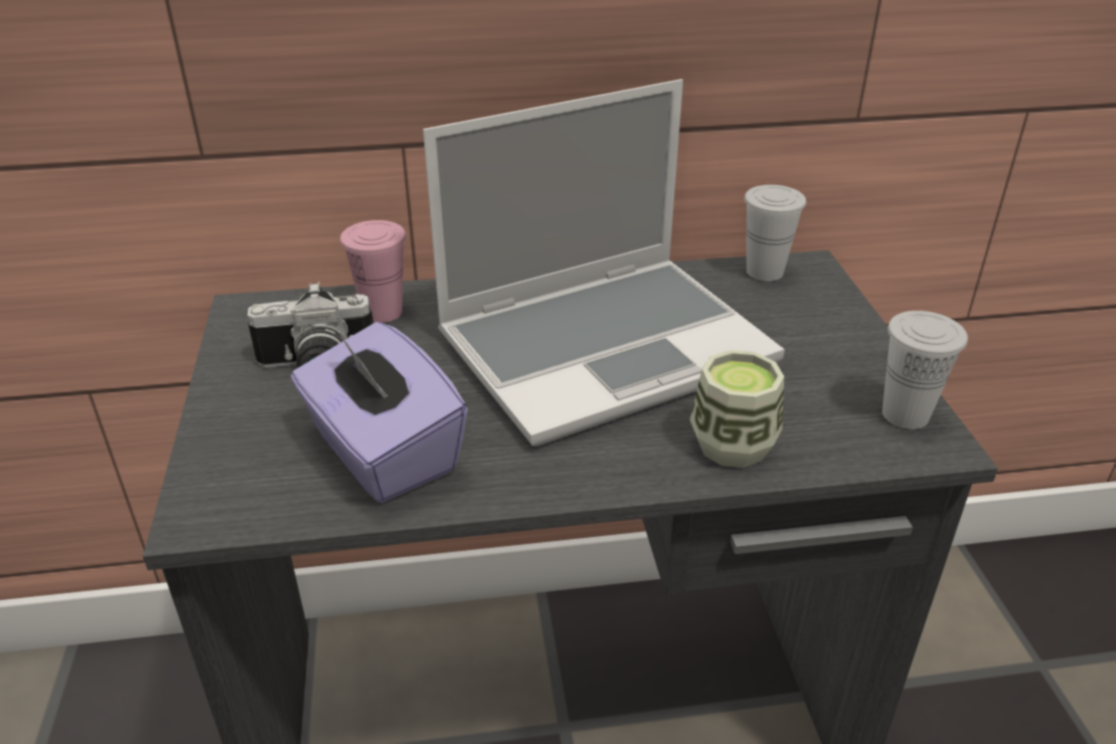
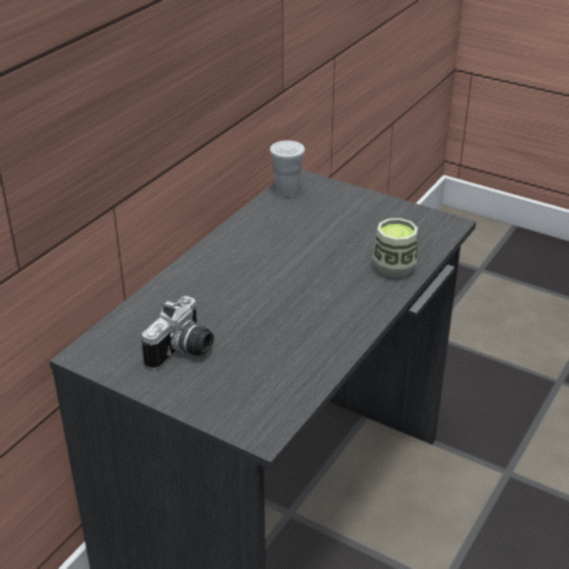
camera: 50 degrees left, 0 degrees up
purple tissue box [291,322,468,503] -> none
pink cup [340,220,406,323] -> none
laptop [423,79,785,446] -> none
white cup [882,311,968,429] -> none

